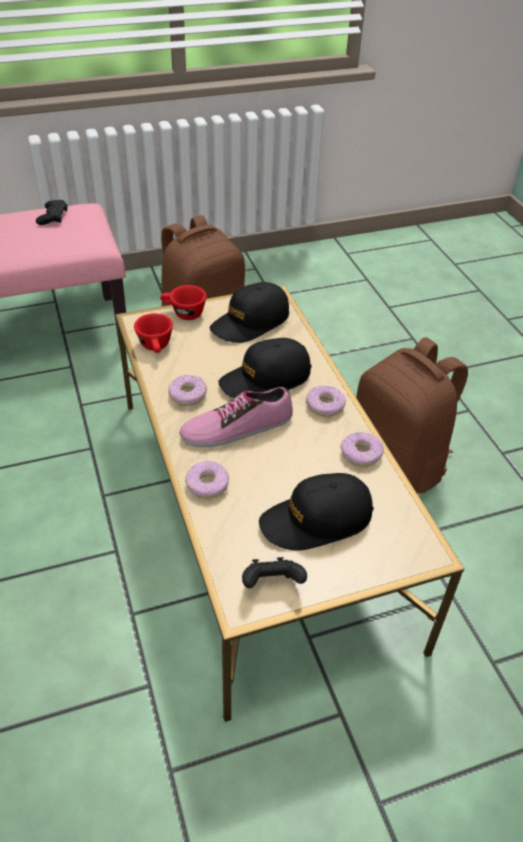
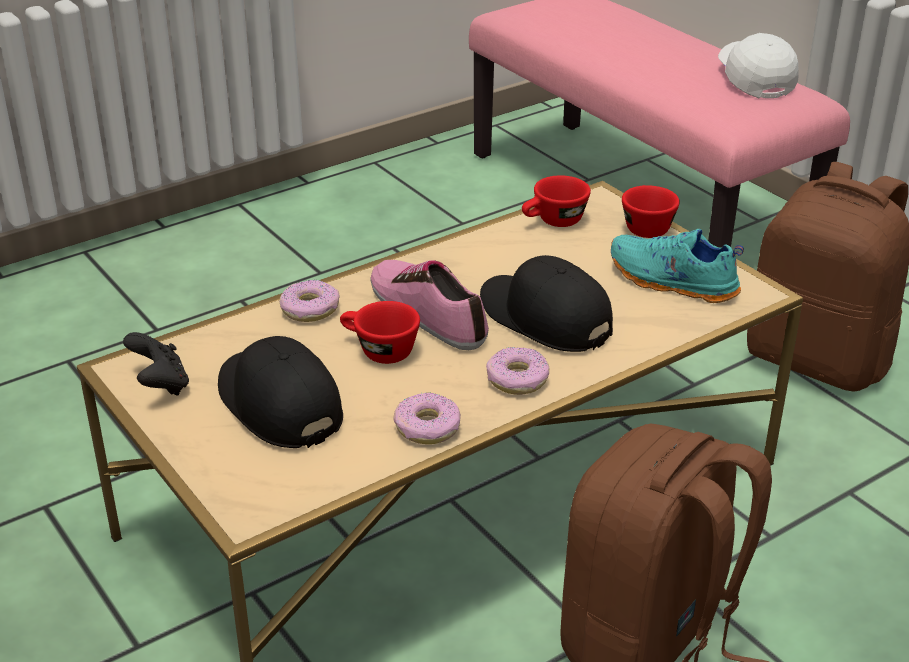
camera: 75 degrees right, 10 degrees down
black game controller [36,200,68,225] -> white cap [718,33,799,99]
donut [168,375,207,406] -> none
black cap [210,282,289,343] -> turquoise shoe [611,229,744,303]
none -> red cup [340,301,420,364]

